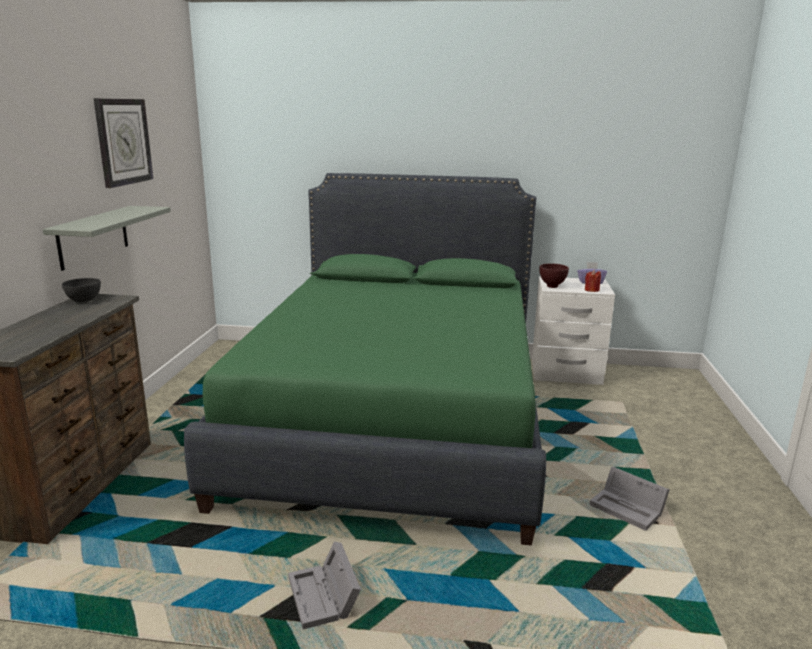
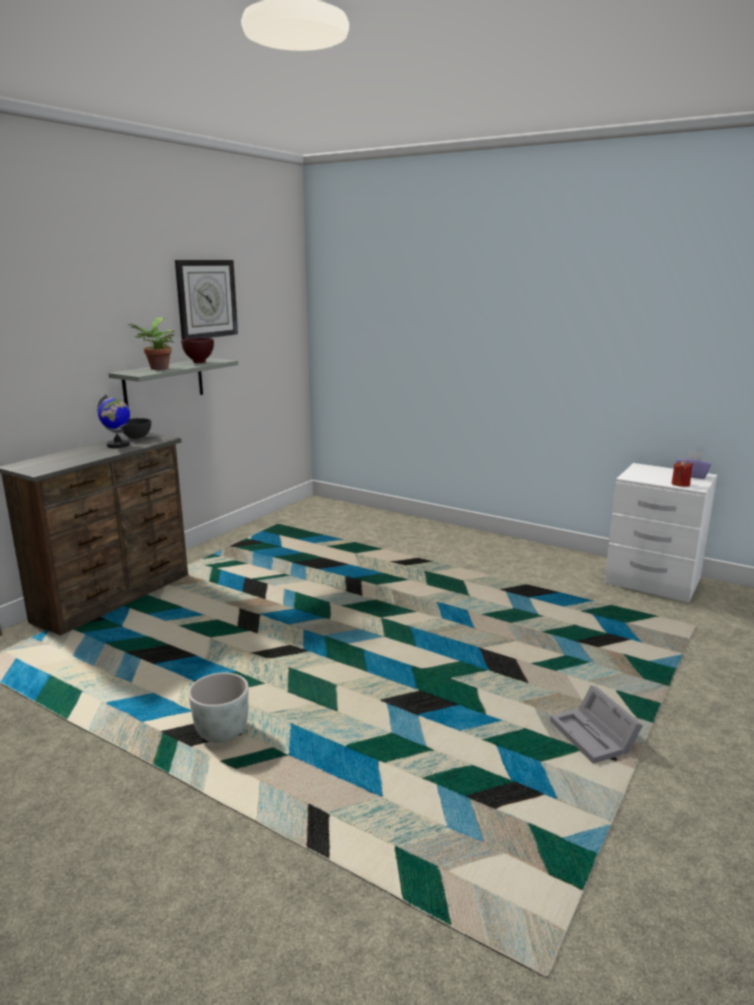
camera: 25 degrees right, 0 degrees up
green bed [184,173,546,545] -> none
grey storage box [288,542,361,629] -> grey planter [188,673,248,743]
brown bowl [540,263,569,288] -> brown bowl moved to [181,338,214,363]
none -> globe [97,394,130,448]
none -> potted plant [127,318,175,370]

